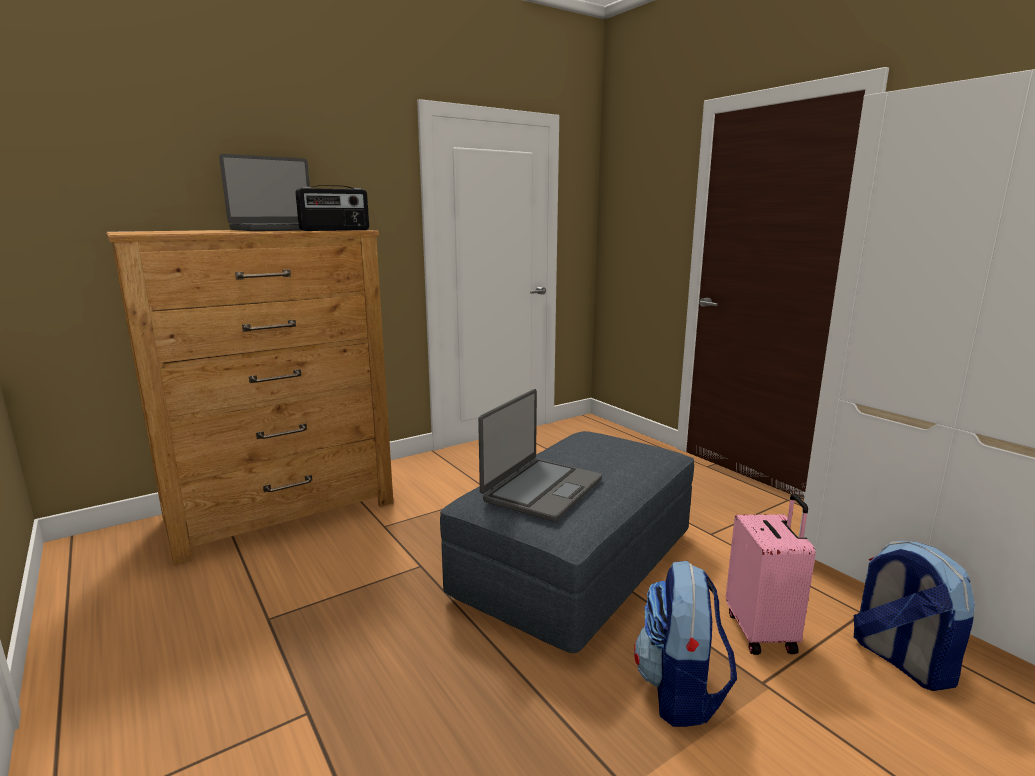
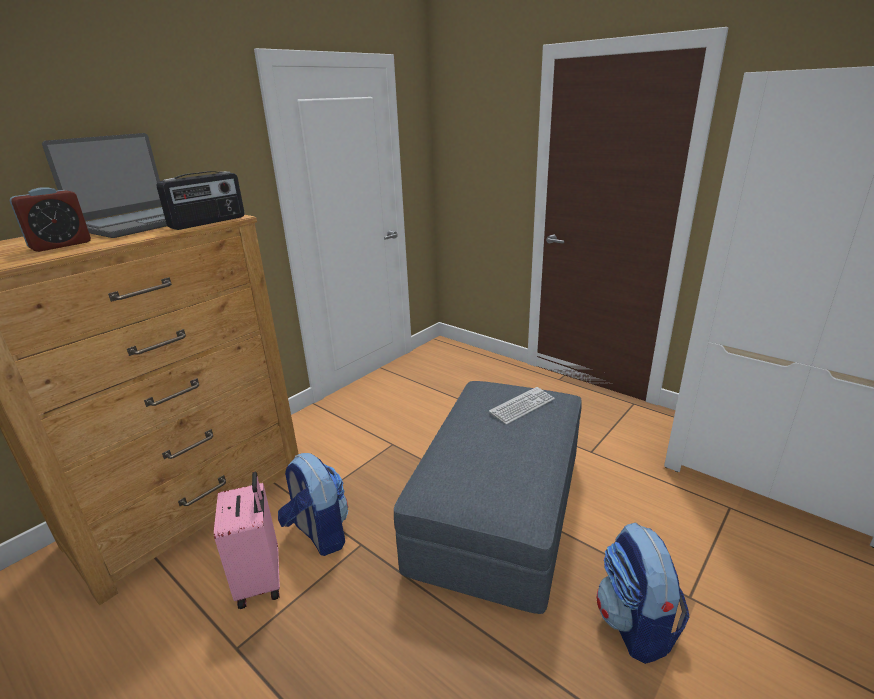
camera: 15 degrees left, 10 degrees up
laptop [478,389,602,522] -> none
pink suitcase [726,494,816,655] -> pink suitcase moved to [214,472,280,609]
backpack [854,541,975,691] -> backpack moved to [278,453,348,556]
none -> alarm clock [10,187,91,252]
none -> keyboard [489,387,555,424]

